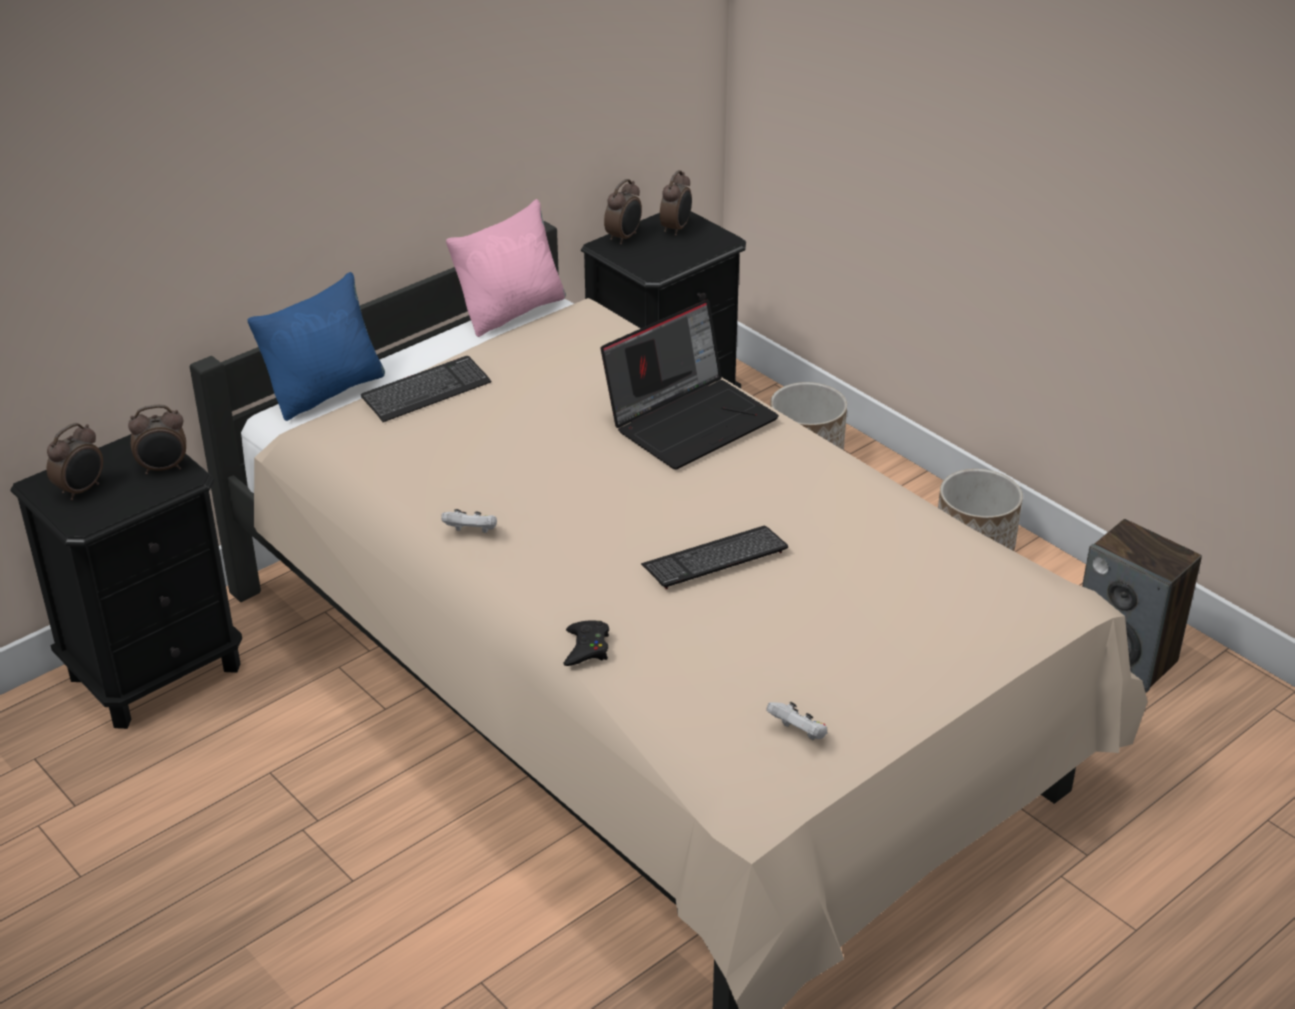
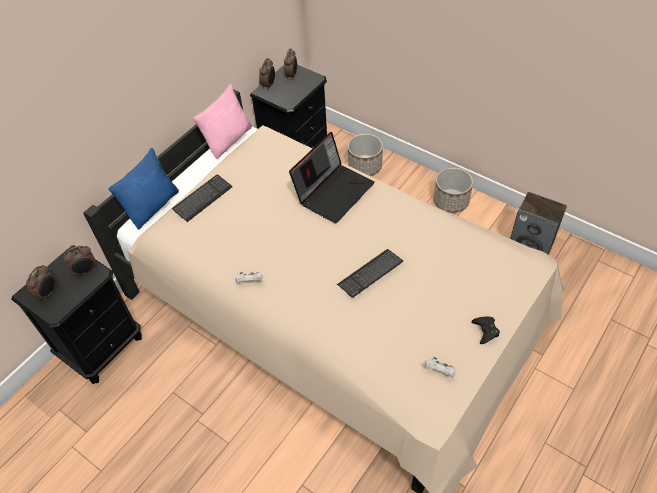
camera: 10 degrees left, 15 degrees up
black game controller [563,620,609,666] -> black game controller moved to [471,317,500,344]

